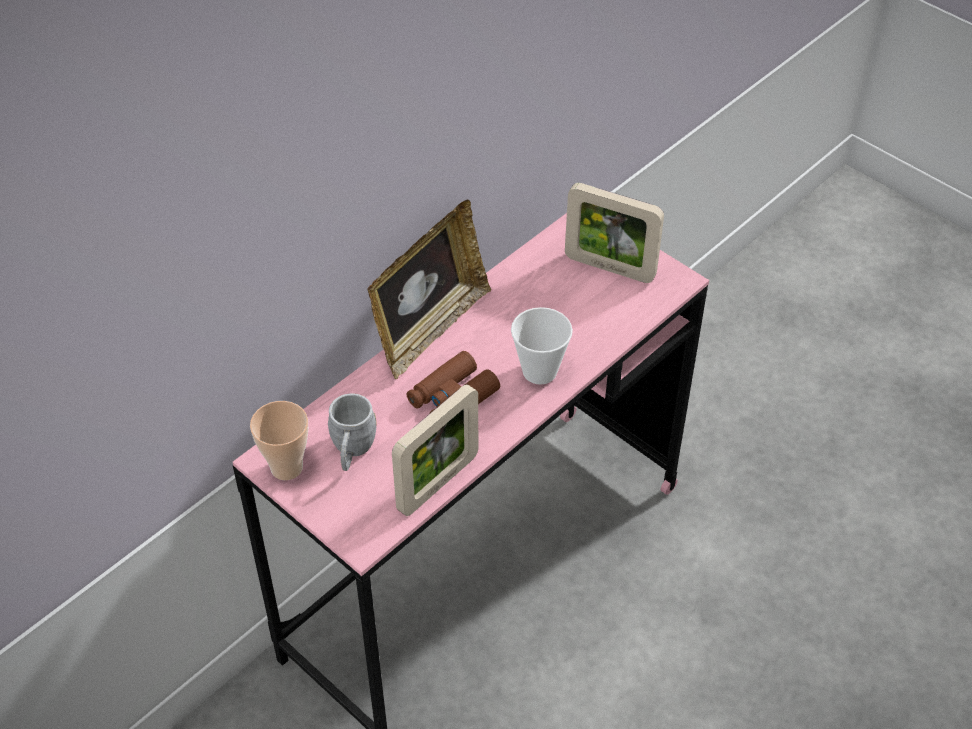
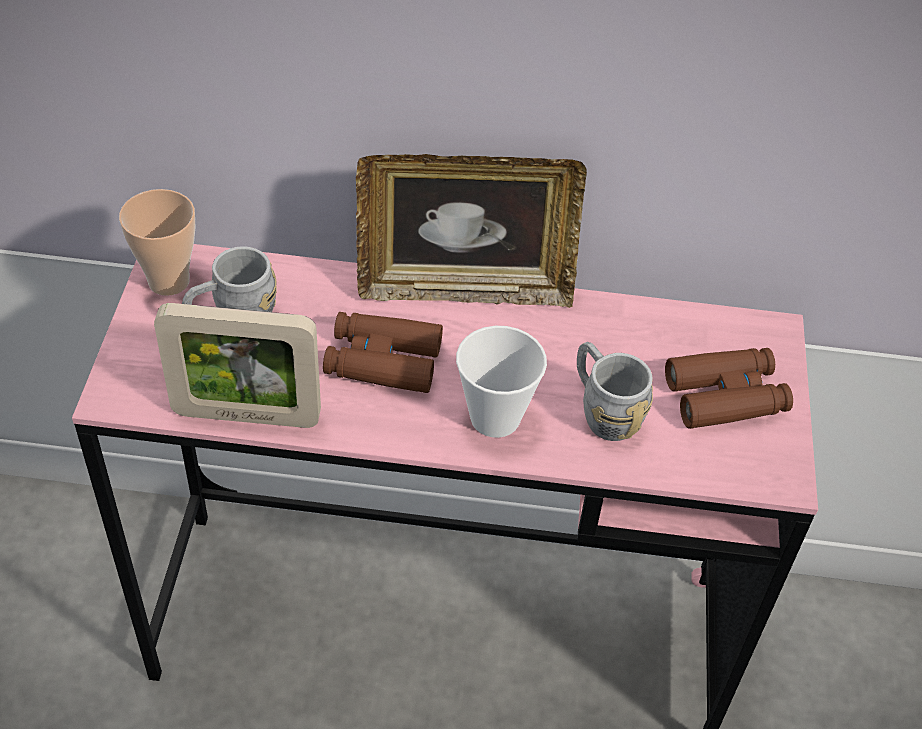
camera: 50 degrees right, 0 degrees up
picture frame [565,183,664,283] -> brown binoculars [665,348,793,429]
none -> grey mug [577,342,653,441]

